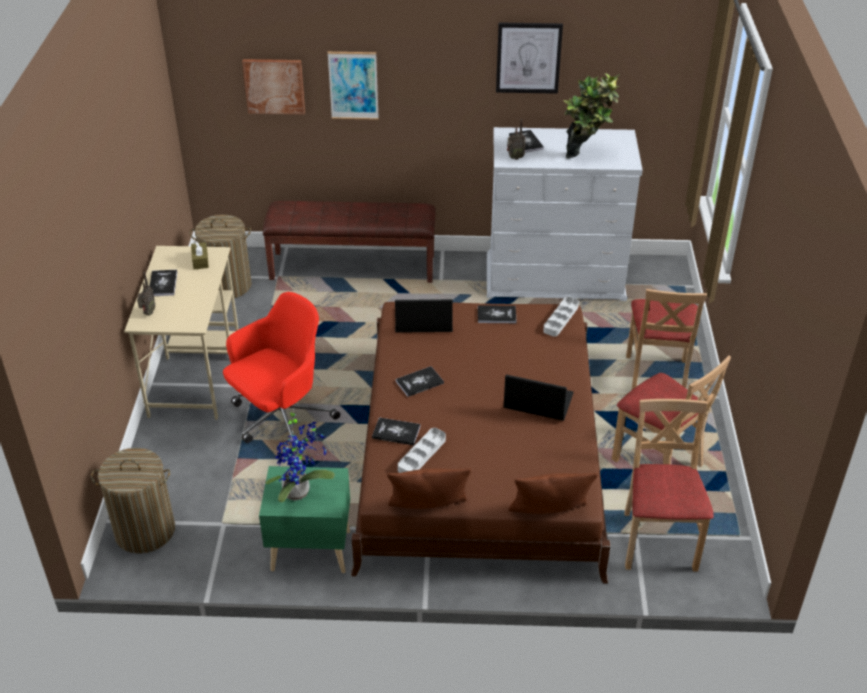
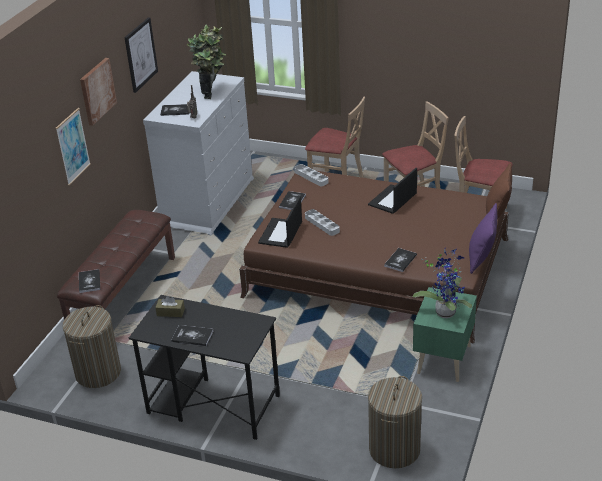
camera: 70 degrees left, 5 degrees down
beige desk [124,246,239,420] -> black desk [129,295,280,440]
radio [137,272,155,315] -> none
red office chair [223,292,340,451] -> none
picture [242,59,305,114] -> picture moved to [80,58,117,126]
brown pillow [387,468,471,509] -> purple pillow [469,203,497,274]
book [396,366,444,397] -> book moved to [79,269,100,293]
grey tray [398,428,446,473] -> grey tray moved to [305,209,340,236]

